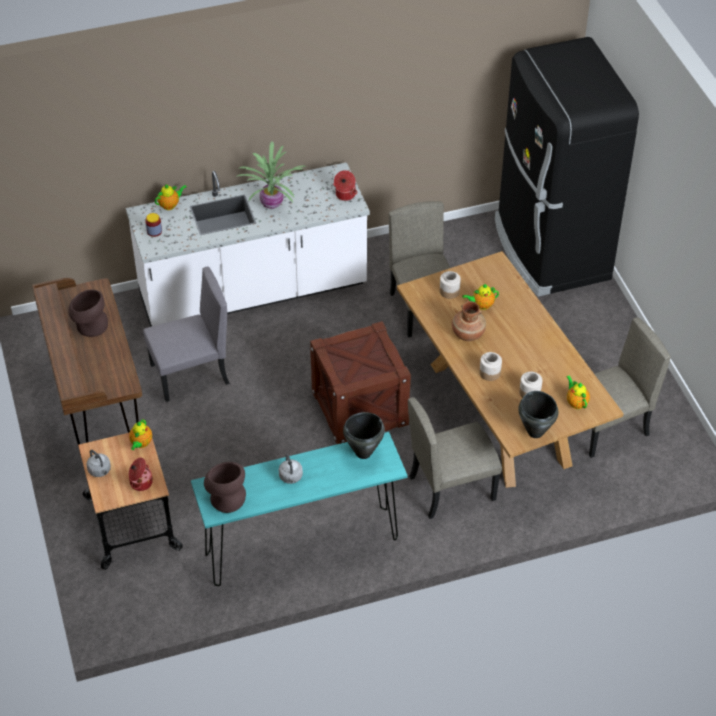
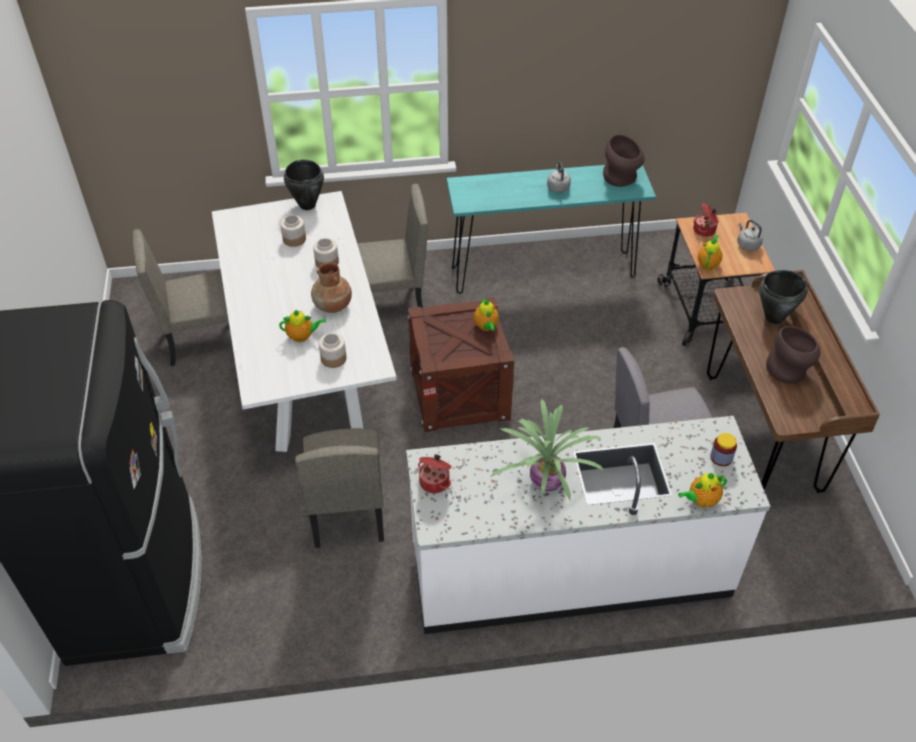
camera: 170 degrees left, 0 degrees up
black cooking pot [343,412,385,459] -> black cooking pot moved to [759,270,808,324]
brown dining table [397,251,624,488] -> white dining table [212,191,397,452]
teapot [566,375,590,409] -> teapot moved to [474,299,499,331]

